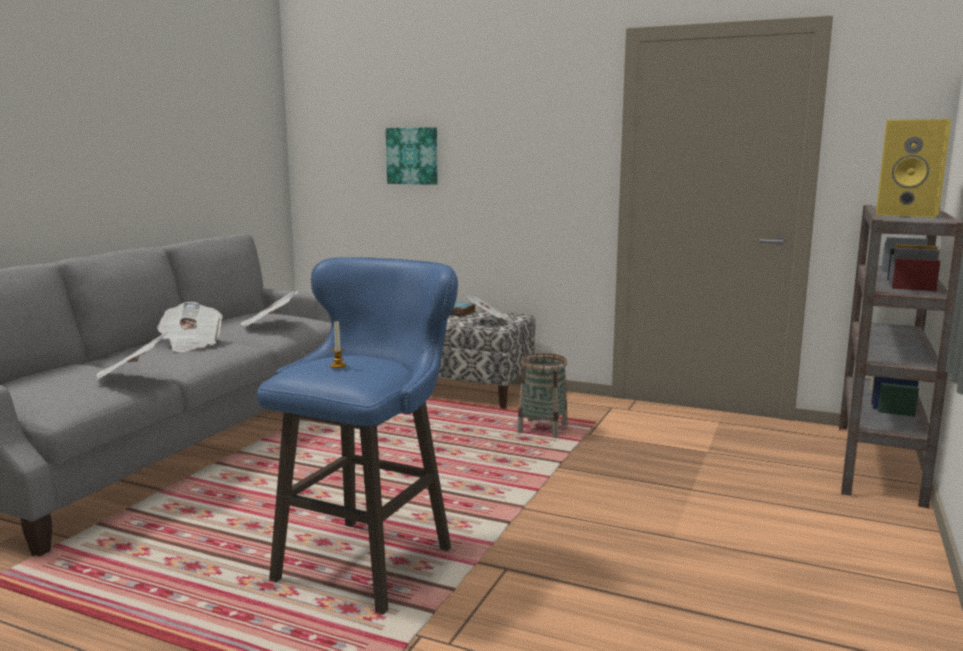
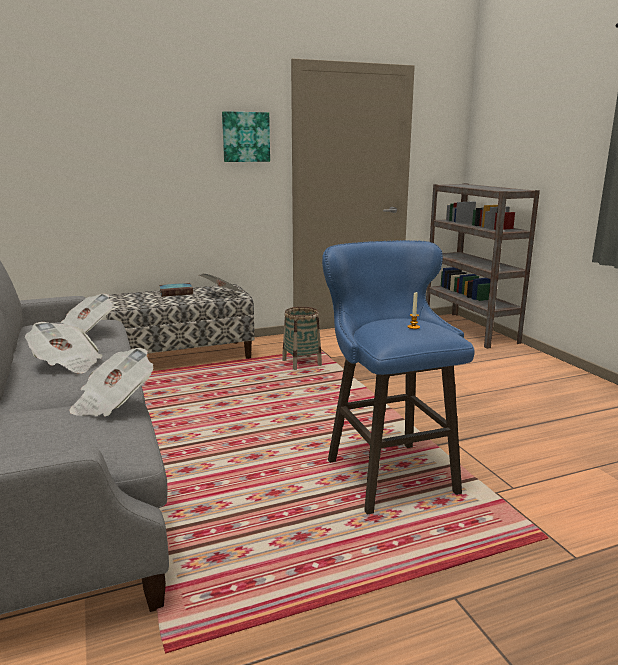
camera: 45 degrees left, 5 degrees up
picture [386,127,438,185] -> picture moved to [222,111,270,162]
yellow speaker [876,119,951,218] -> none

